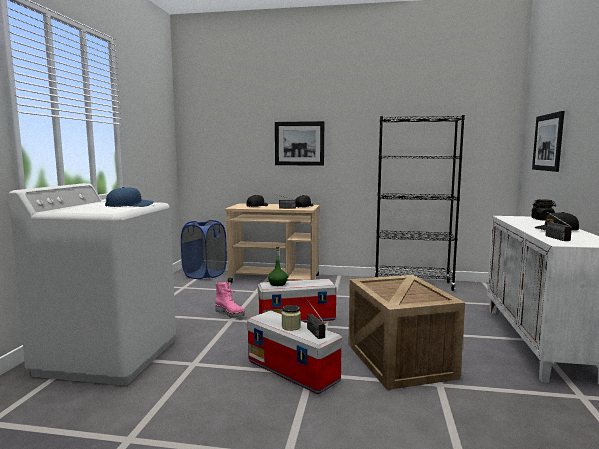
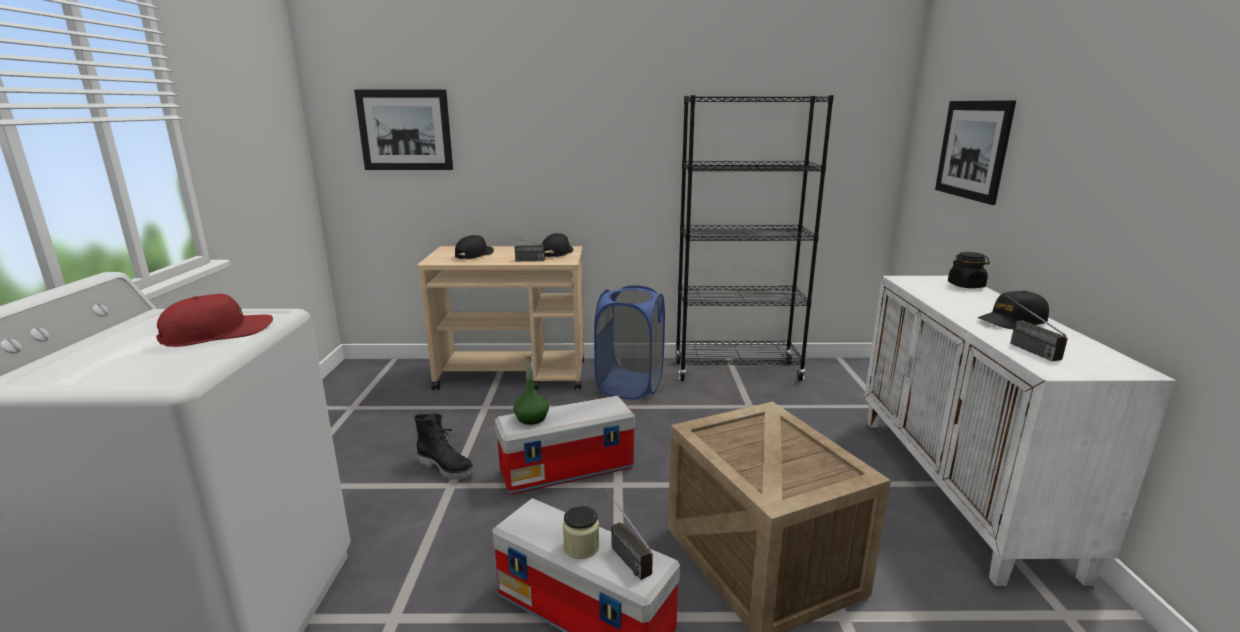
camera: 10 degrees left, 10 degrees up
blue cap [105,187,154,207] -> red cap [156,294,273,347]
blue laundry basket [181,220,227,279] -> blue laundry basket moved to [594,285,665,400]
pink boot [215,282,245,318] -> black boot [414,414,474,480]
picture [275,121,324,165] -> picture moved to [354,89,453,170]

